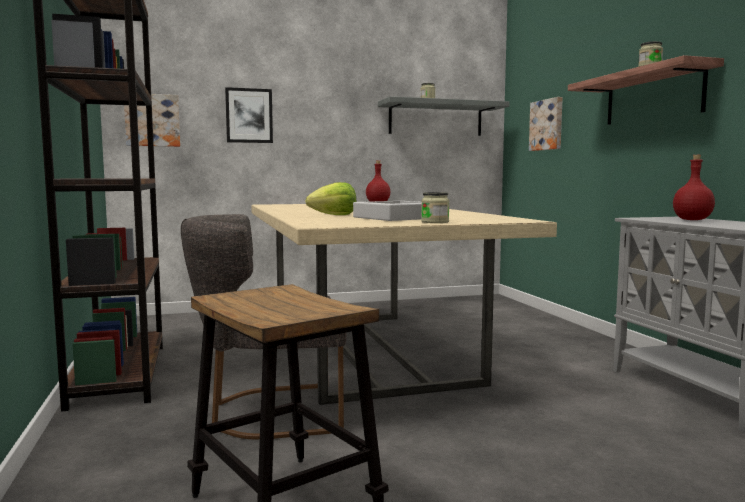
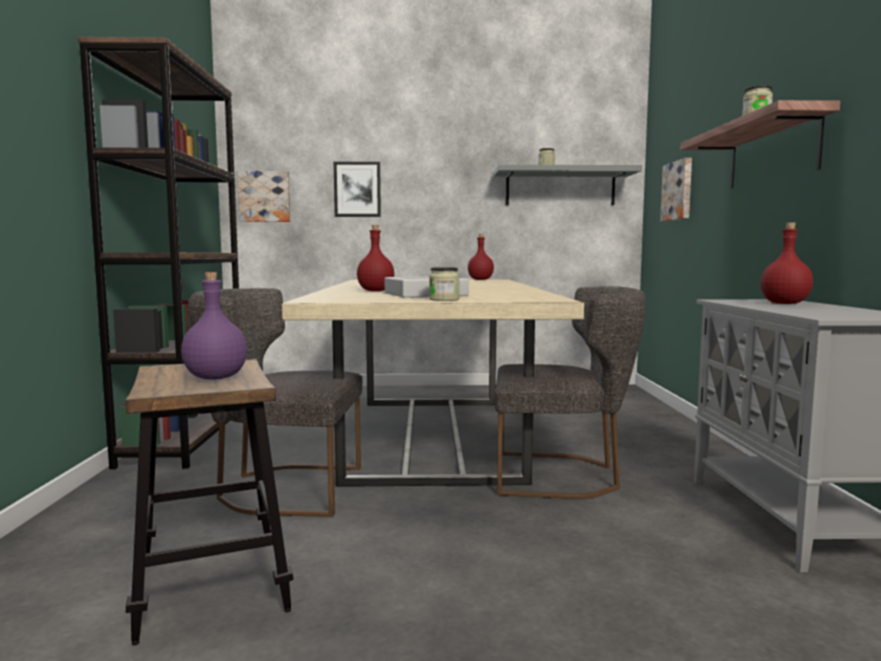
camera: 15 degrees right, 0 degrees up
lettuce [305,182,356,215] -> red bottle [357,225,394,291]
none -> purple bottle [181,272,247,380]
none -> grey chair [495,286,646,499]

